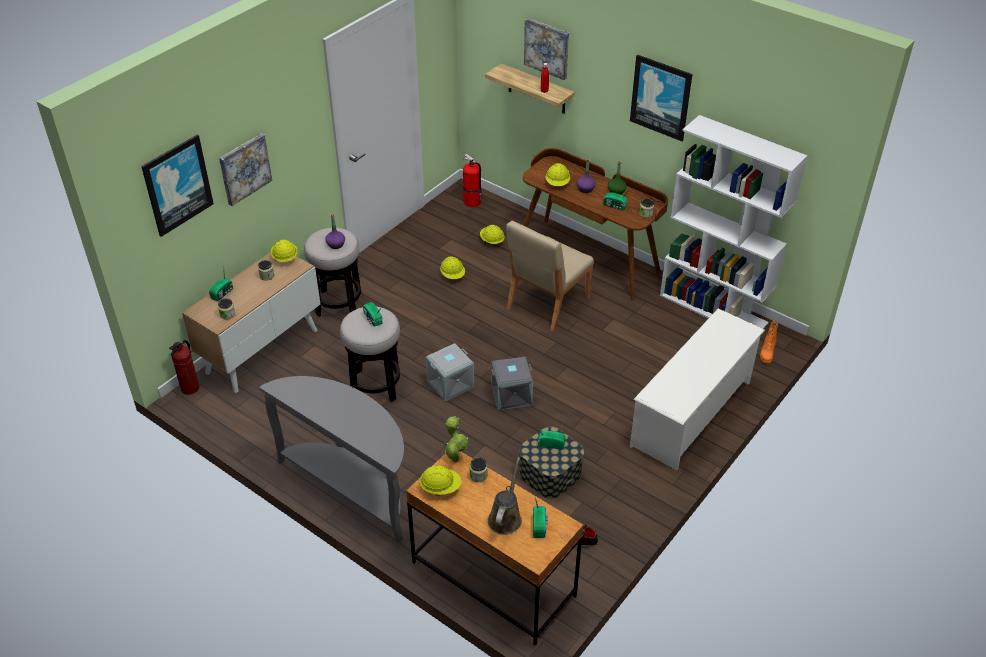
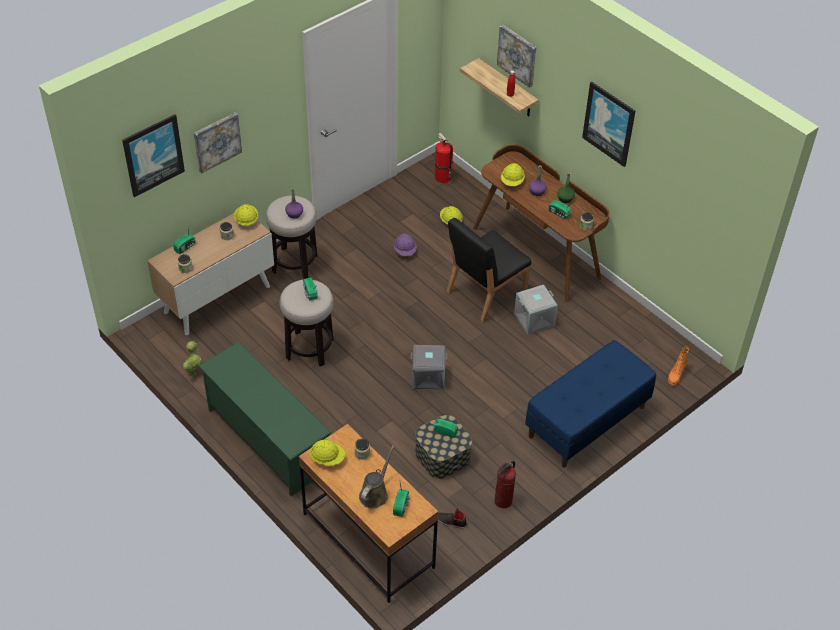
camera: 10 degrees right, 5 degrees up
fire extinguisher [169,340,199,395] -> fire extinguisher moved to [495,461,516,508]
grey console table [259,376,404,544] -> green shoe rack [198,342,332,496]
grey storage box [426,343,474,402] -> grey storage box moved to [514,285,558,335]
yellow hard hat [440,256,465,279] -> purple hard hat [394,233,417,256]
potted plant [445,416,469,463] -> potted plant moved to [183,341,202,376]
beige chair [506,221,594,332] -> black chair [446,218,531,322]
white shoe rack [630,308,765,470] -> blue bench [525,340,656,468]
white bookcase [660,115,807,329] -> none

